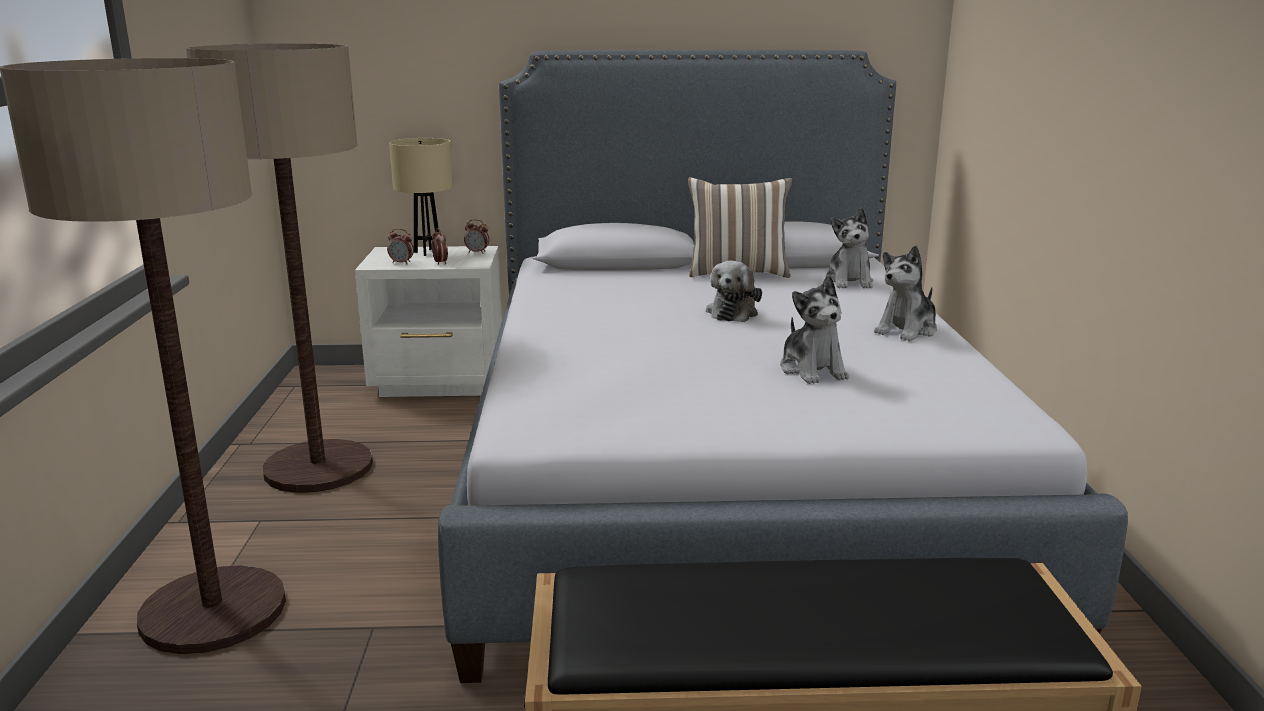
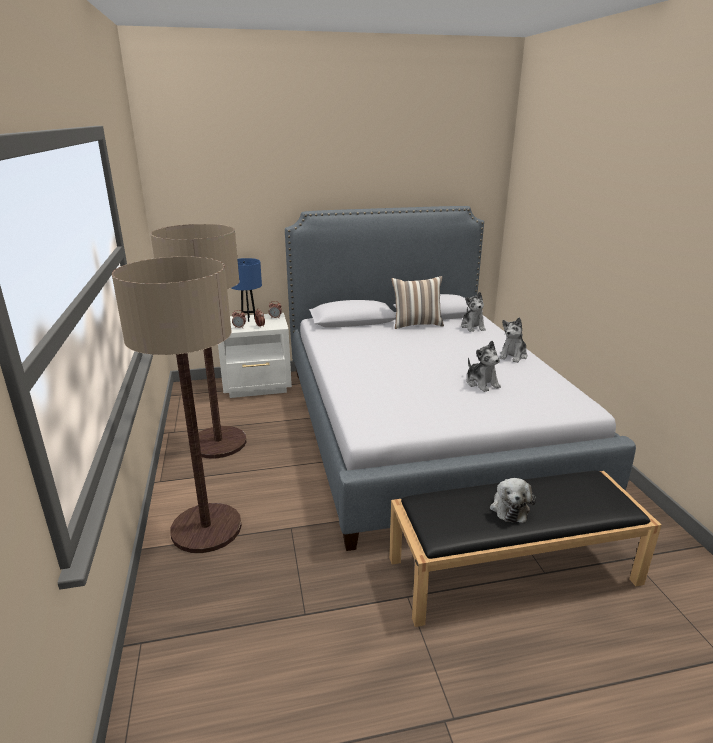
camera: 10 degrees left, 5 degrees up
beige table lamp [389,138,453,256] -> blue table lamp [232,258,262,322]
plush toy [706,260,762,322] -> plush toy moved to [490,478,536,523]

